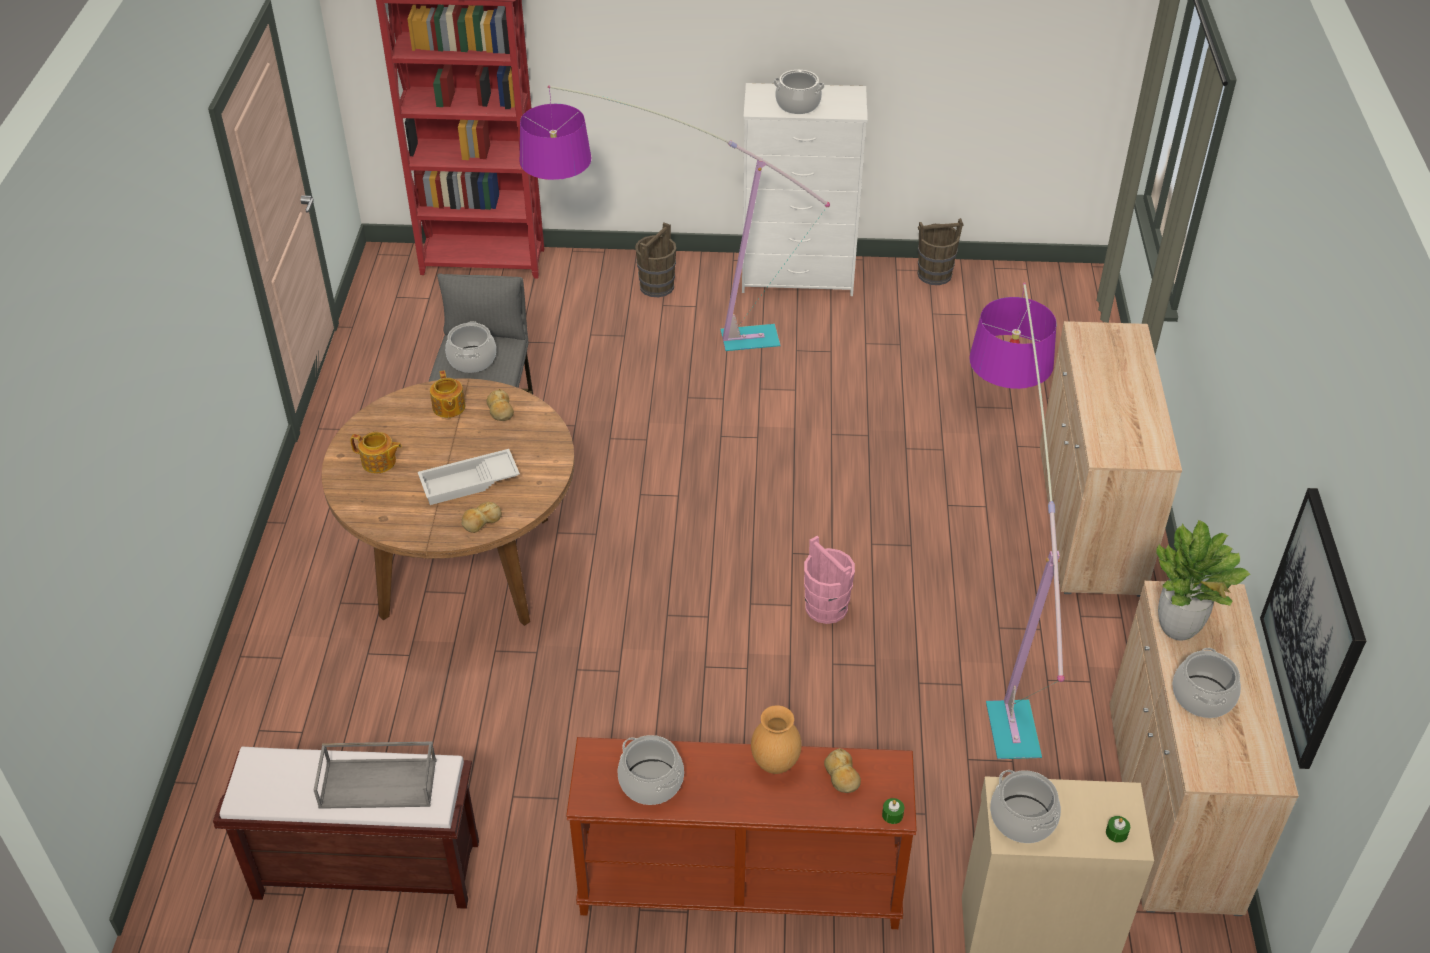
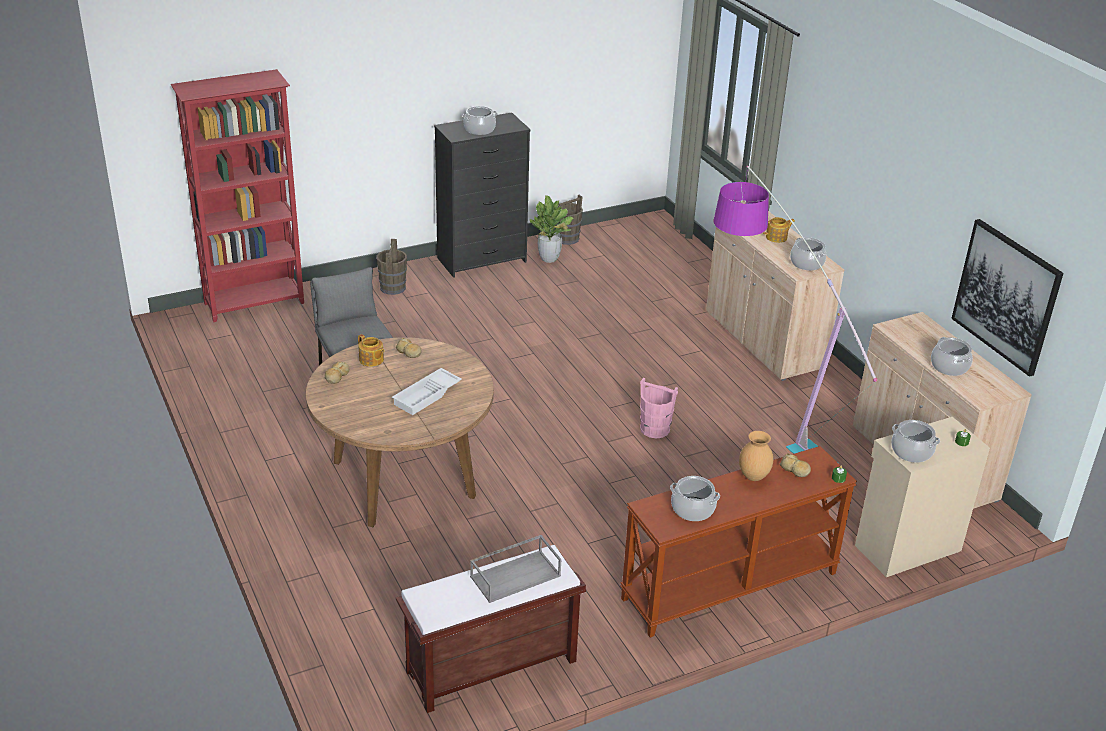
camera: 30 degrees left, 10 degrees down
teapot [350,432,402,473] -> teapot moved to [763,217,795,243]
cooking pot [445,321,496,373] -> cooking pot moved to [790,237,826,271]
bread [461,501,502,533] -> bread moved to [325,362,349,384]
floor lamp [520,85,830,351] -> none
white dresser [742,83,867,296] -> black dresser [434,113,531,278]
potted plant [1156,520,1251,641] -> potted plant moved to [530,196,573,263]

